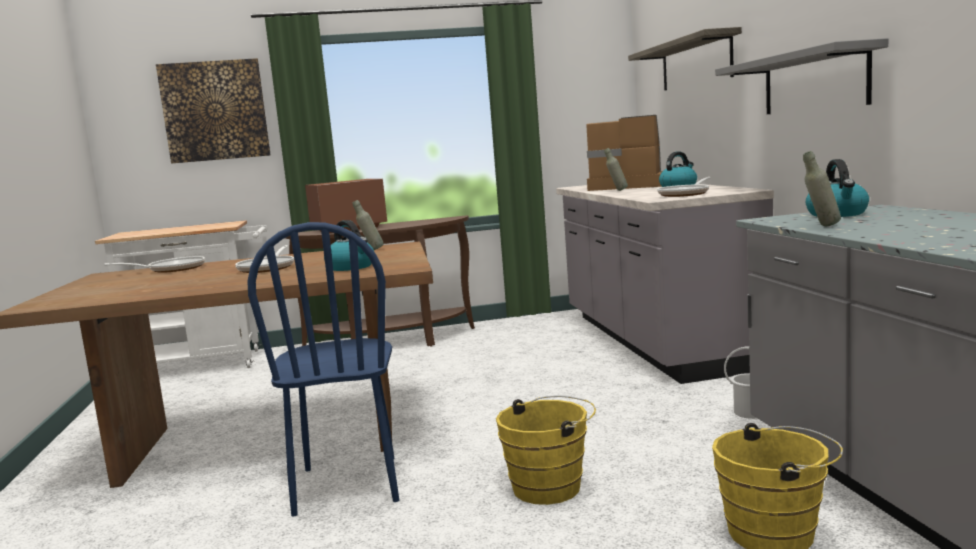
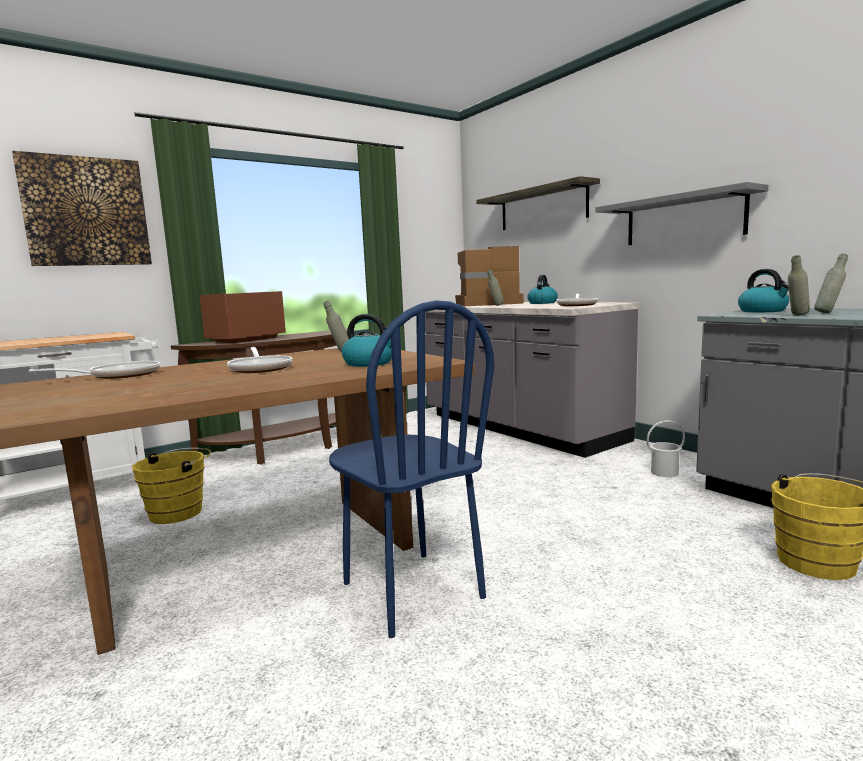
camera: 25 degrees left, 0 degrees up
yellow bucket [496,395,596,505] -> yellow bucket moved to [132,448,211,524]
none -> grey bottle [814,254,848,313]

